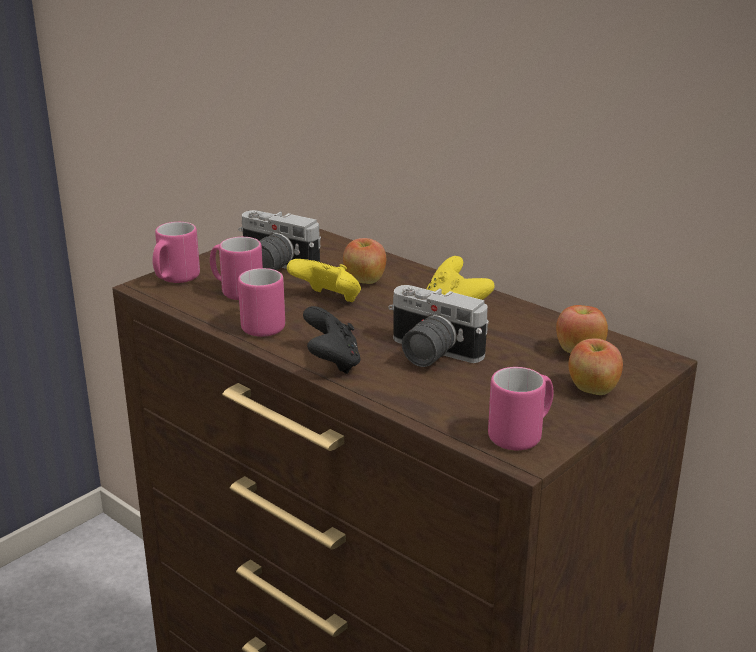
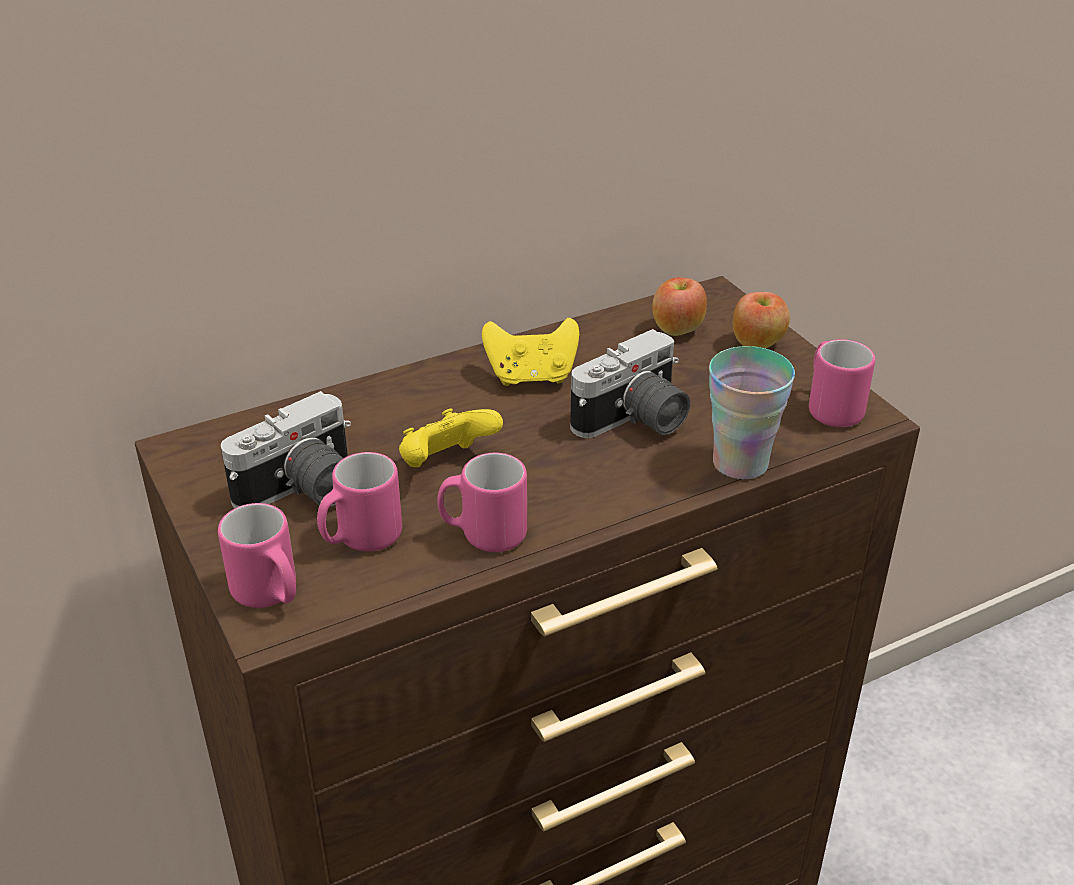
camera: 70 degrees left, 10 degrees up
black game controller [303,306,361,374] -> none
apple [343,238,386,284] -> none
none -> cup [709,346,795,480]

